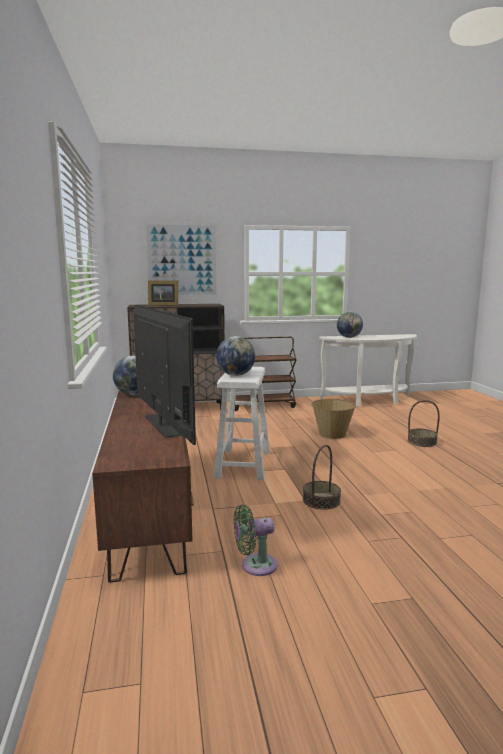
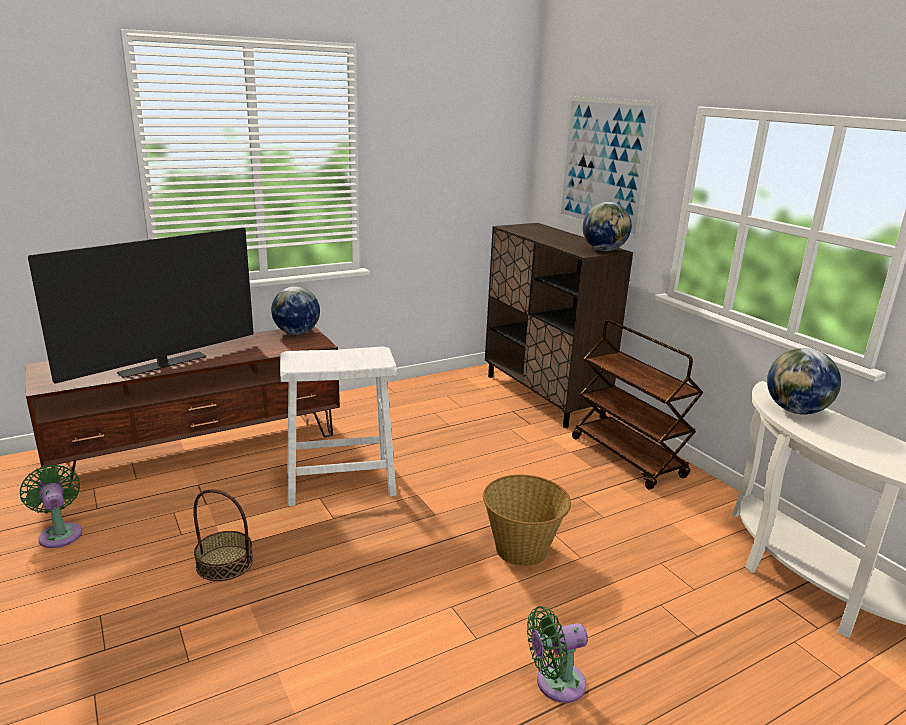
camera: 70 degrees right, 10 degrees up
picture frame [148,280,178,306] -> none
globe [216,336,255,376] -> globe moved to [583,202,631,251]
basket [408,400,440,447] -> green fan [527,606,588,703]

